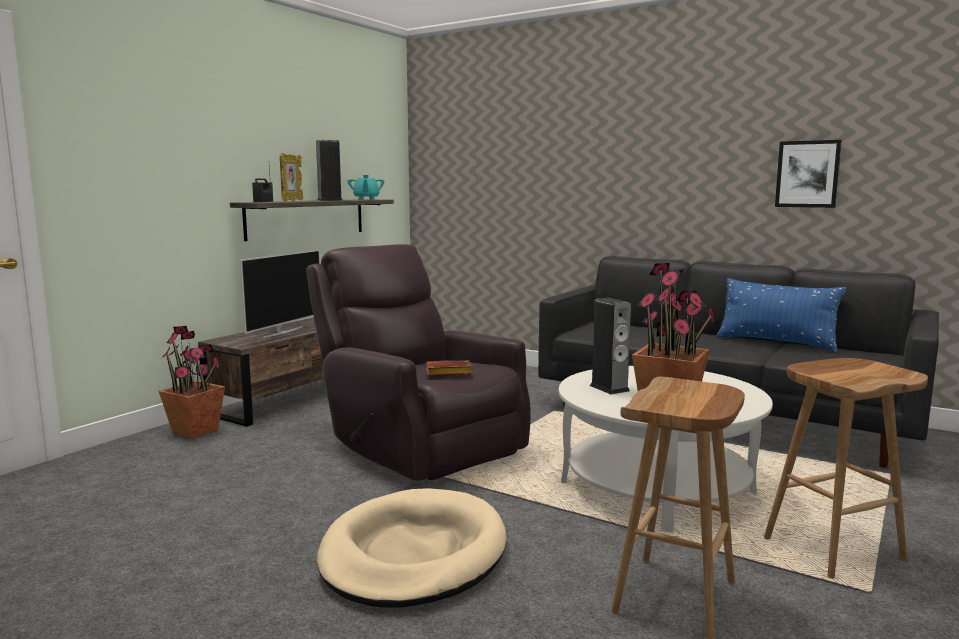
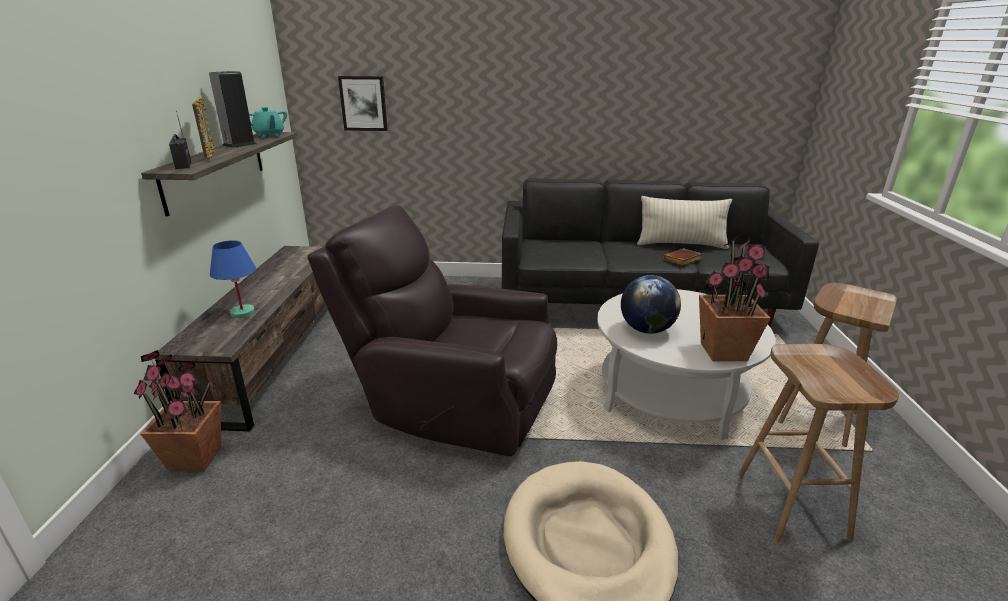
camera: 30 degrees left, 15 degrees up
television [240,250,320,338] -> blue table lamp [210,240,256,318]
brown book [427,360,472,375] -> brown book moved to [663,248,702,266]
speaker [589,298,631,395] -> globe [621,275,681,334]
blue pillow [717,278,846,352] -> beige pillow [637,196,732,249]
picture [775,140,842,208] -> picture moved to [338,76,388,131]

